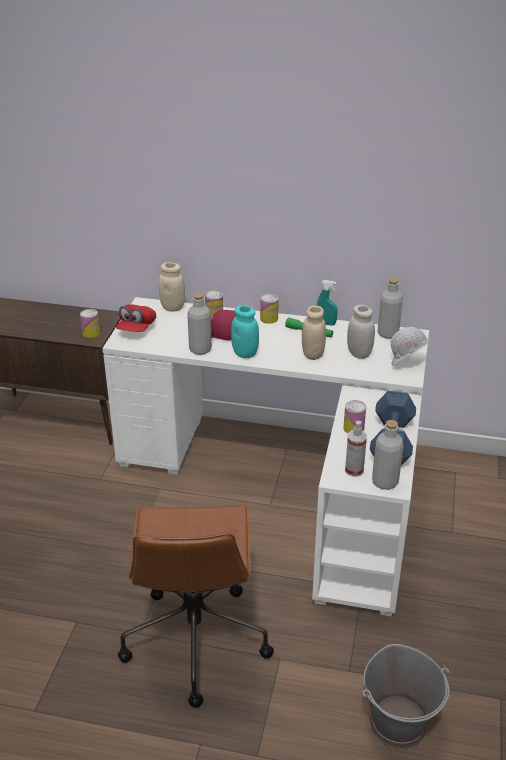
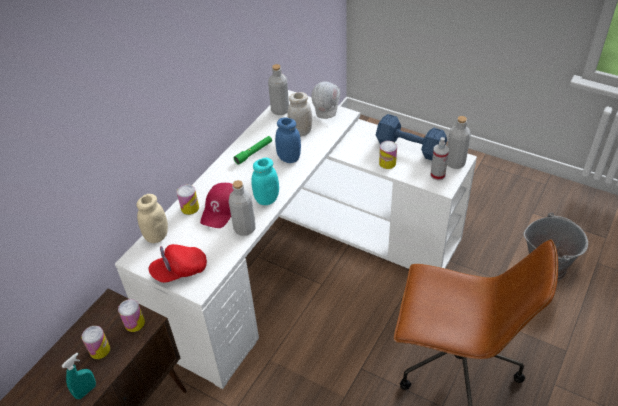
camera: 70 degrees left, 10 degrees up
red cap [116,304,156,332] -> red cap turned 120 degrees clockwise [149,244,207,283]
can [260,294,279,324] -> can moved to [82,326,110,359]
beige jar [302,306,326,360] -> blue jar [275,117,301,163]
turquoise spray bottle [317,280,338,326] -> turquoise spray bottle moved to [62,353,96,399]

